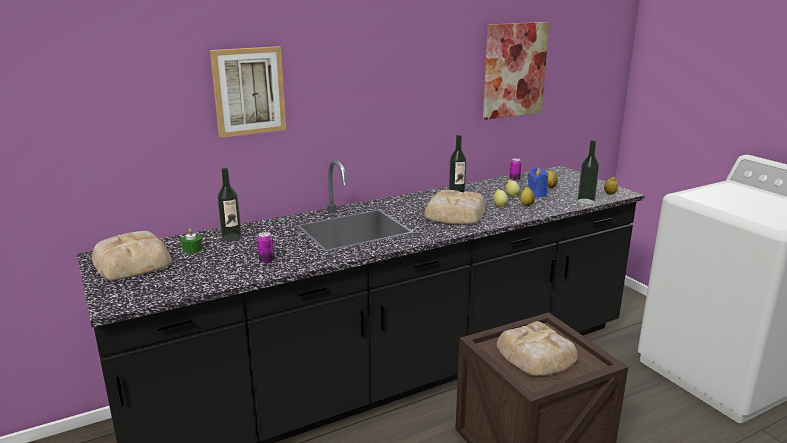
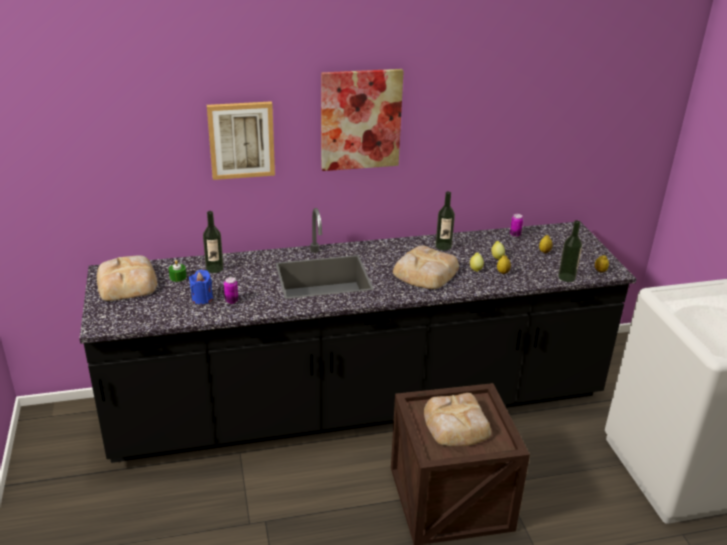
camera: 15 degrees right, 10 degrees up
picture [483,22,549,120] -> picture moved to [321,69,404,171]
blue candle [528,167,548,197] -> blue candle moved to [189,269,213,304]

